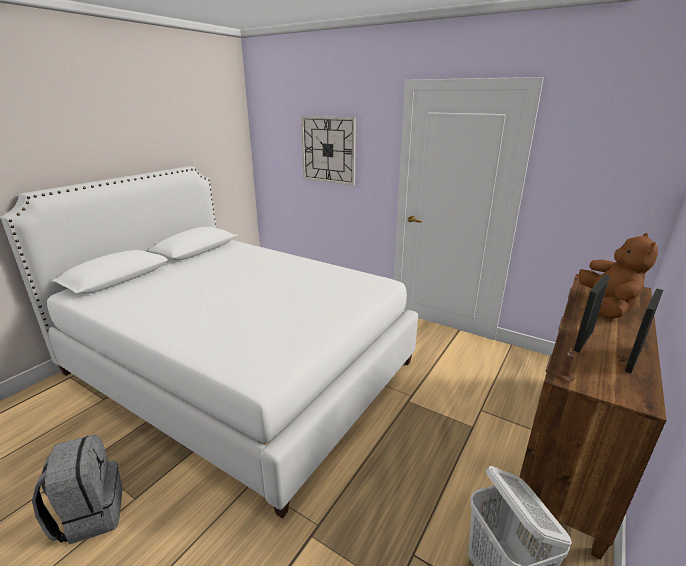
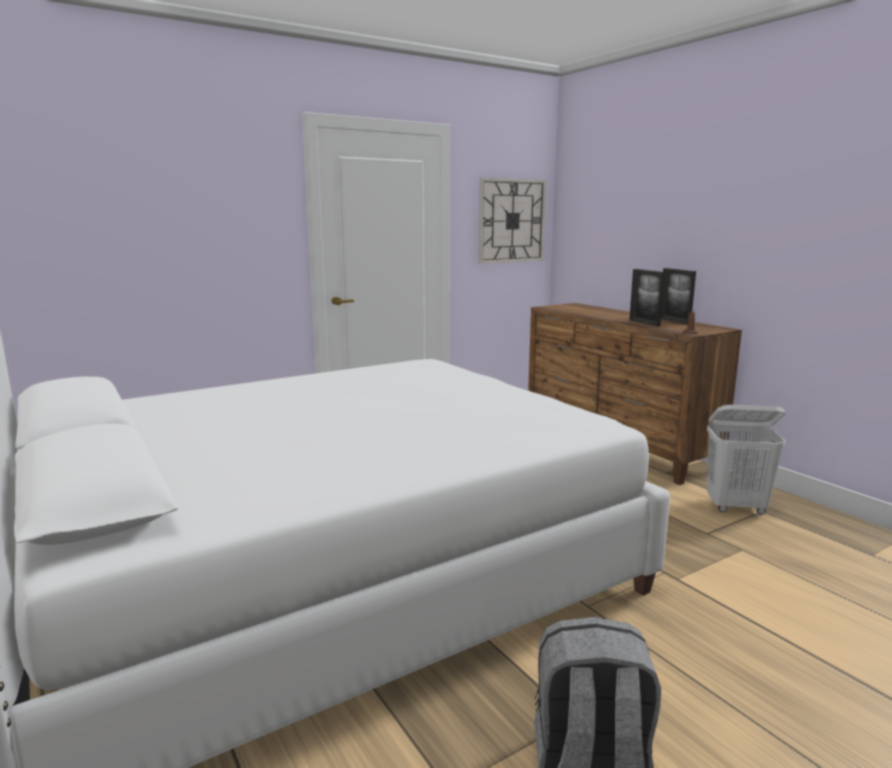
camera: 65 degrees left, 10 degrees down
wall clock [301,116,356,185] -> wall clock moved to [478,178,546,264]
brown plush toy [579,233,658,319] -> none

